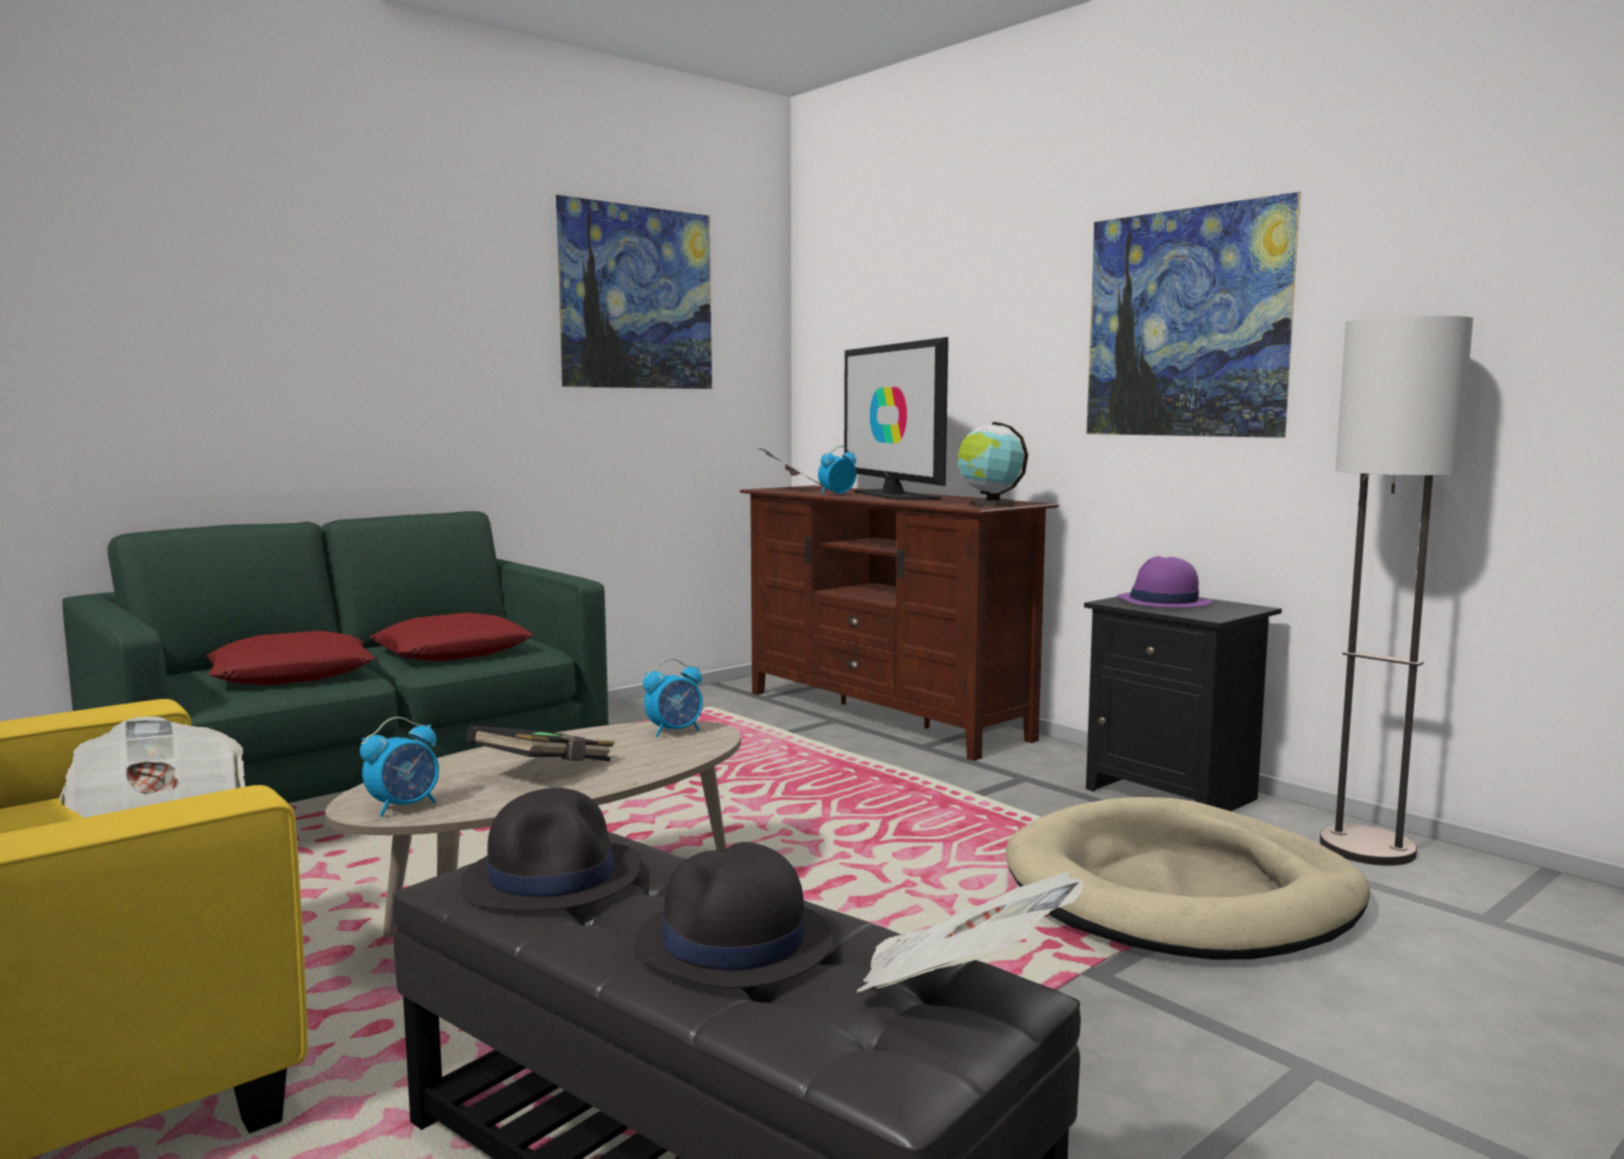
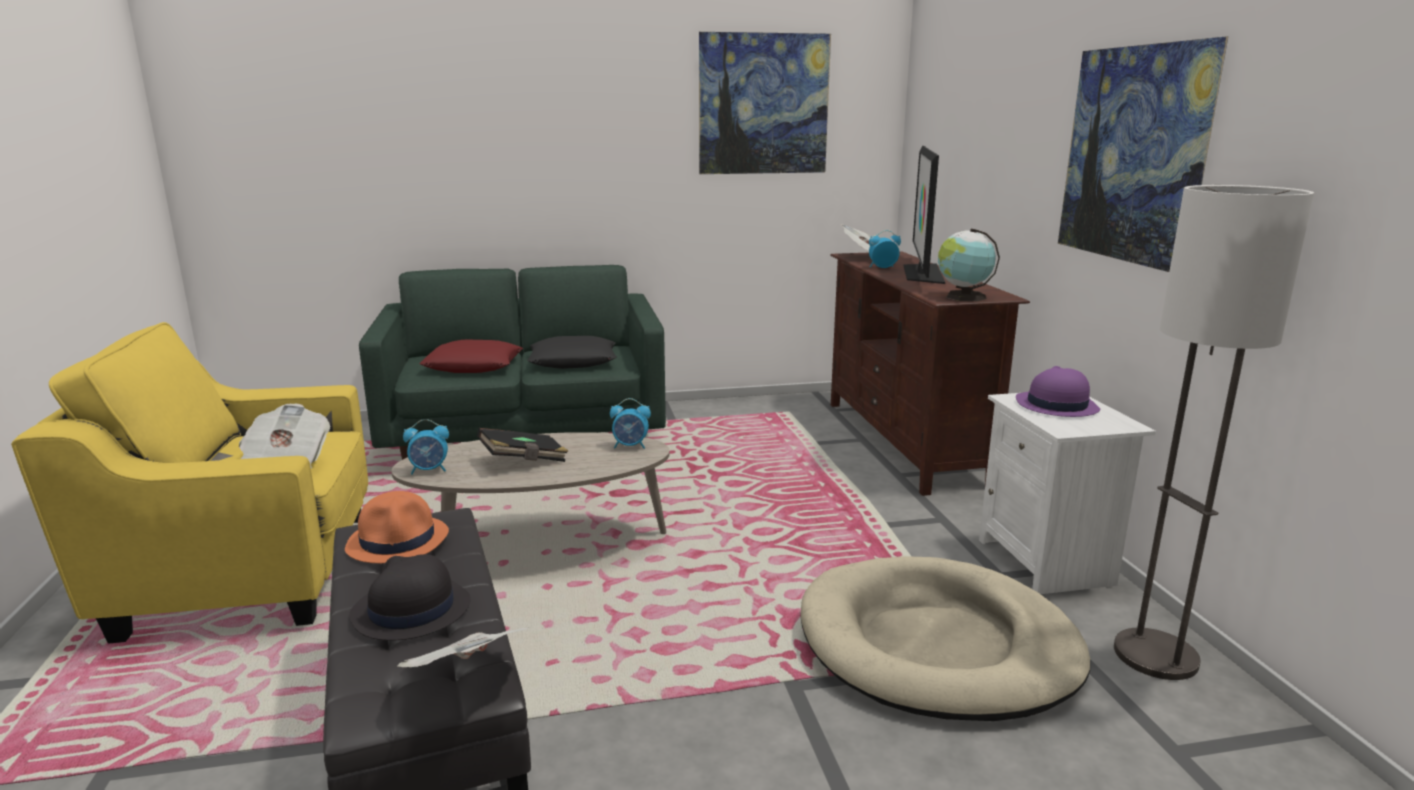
camera: 30 degrees right, 10 degrees up
red pillow [370,612,533,661] -> black pillow [527,336,617,369]
black hat [461,788,640,911] -> orange hat [345,491,449,563]
black nightstand [1084,597,1282,811] -> white nightstand [979,393,1156,594]

